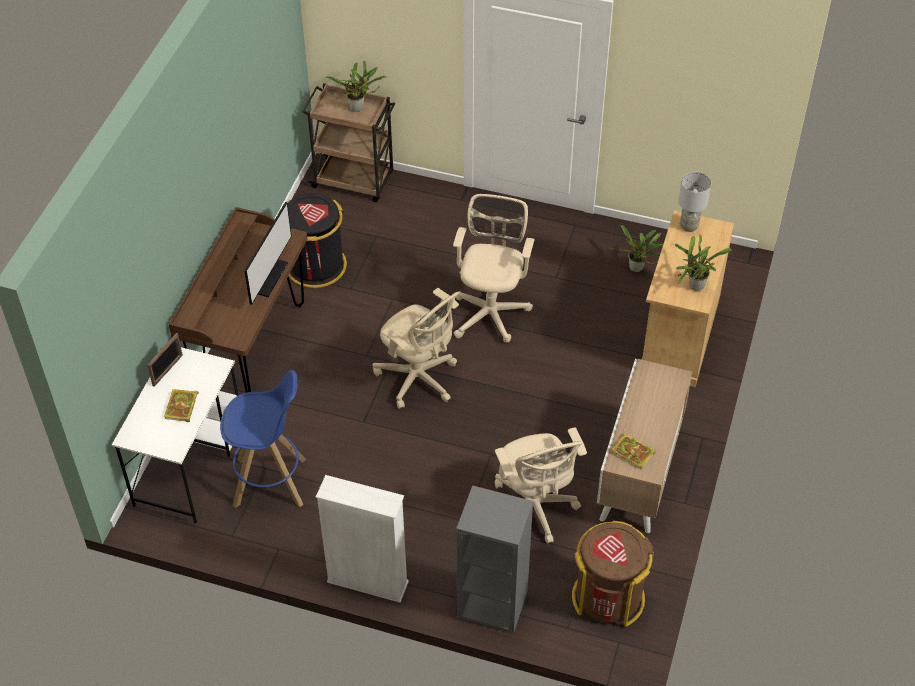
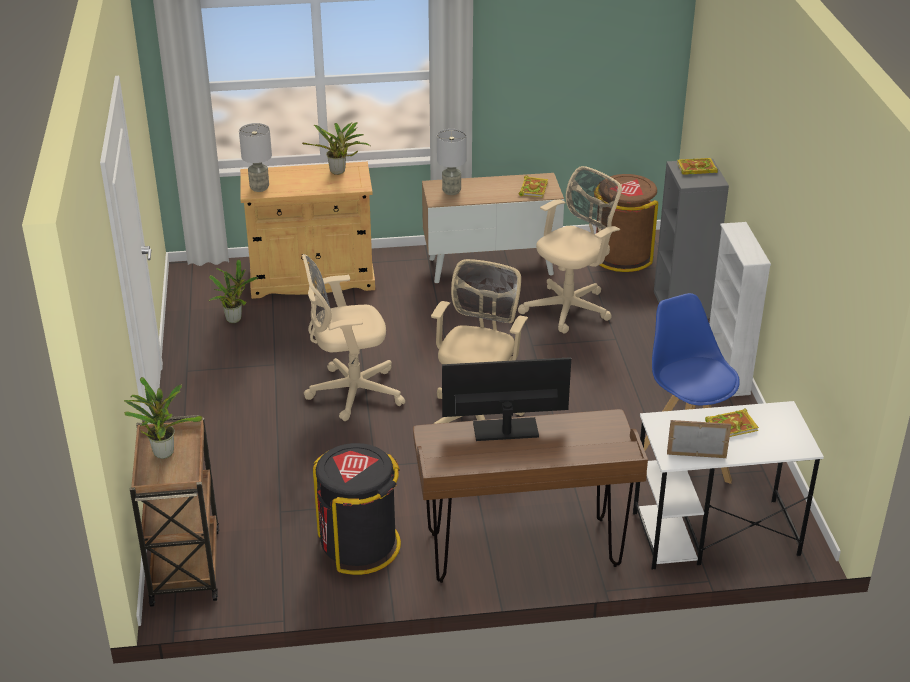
camera: 115 degrees left, 15 degrees down
none -> grey table lamp [437,129,467,195]
none -> book [677,158,718,175]

